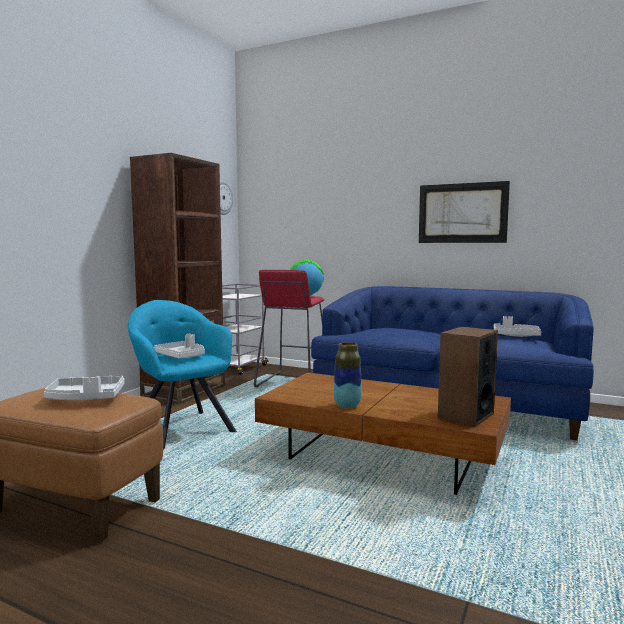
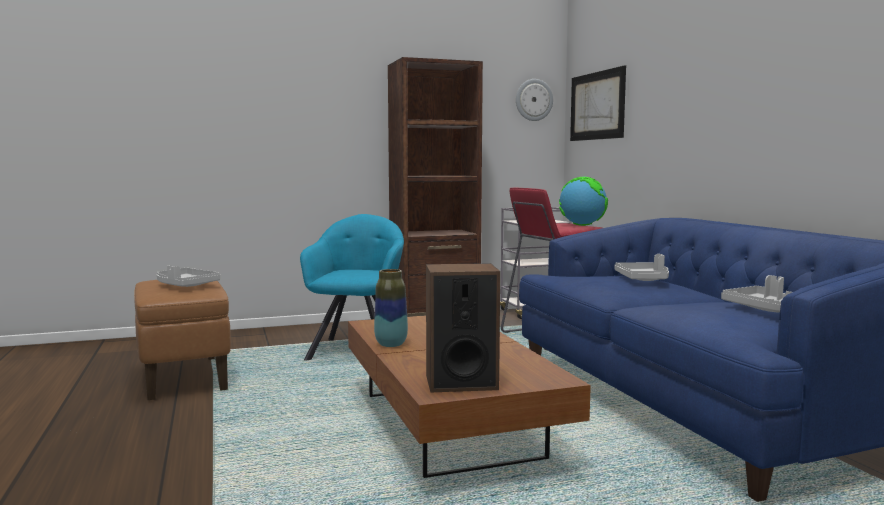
camera: 45 degrees right, 0 degrees up
grey tray [154,334,205,359] -> grey tray moved to [615,254,669,281]
picture [419,181,510,243] -> picture moved to [570,65,626,141]

